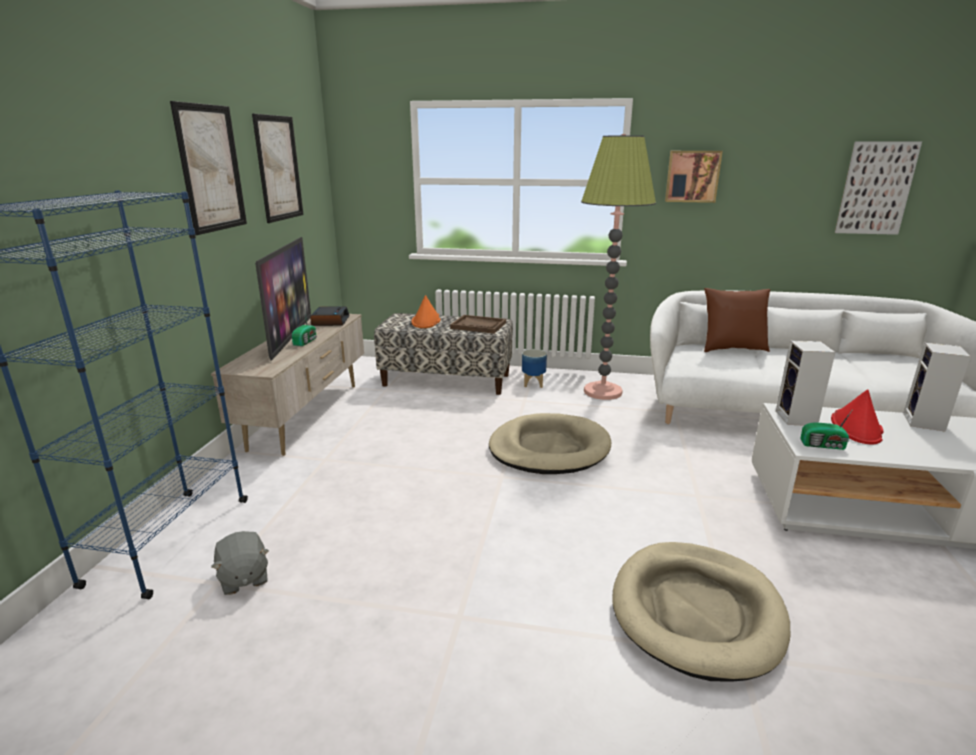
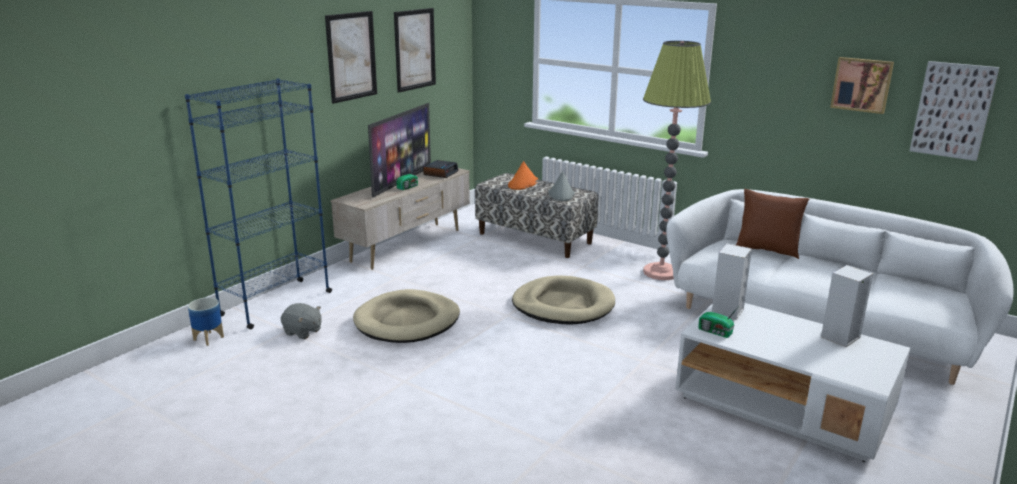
camera: 25 degrees right, 0 degrees up
grey plush toy [211,531,269,595] -> grey plush toy turned 60 degrees counterclockwise [281,303,322,339]
brown tray [450,315,506,334] -> grey hat [548,171,574,201]
planter [522,349,547,388] -> planter moved to [188,298,224,346]
beige dog bed [612,542,790,682] -> beige dog bed moved to [353,289,460,343]
picture [665,151,723,203] -> picture moved to [830,57,894,114]
red hat [831,389,883,444] -> none

